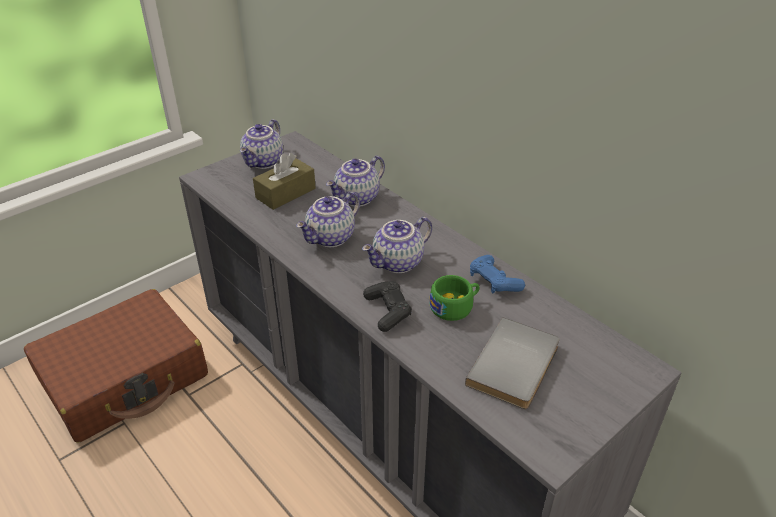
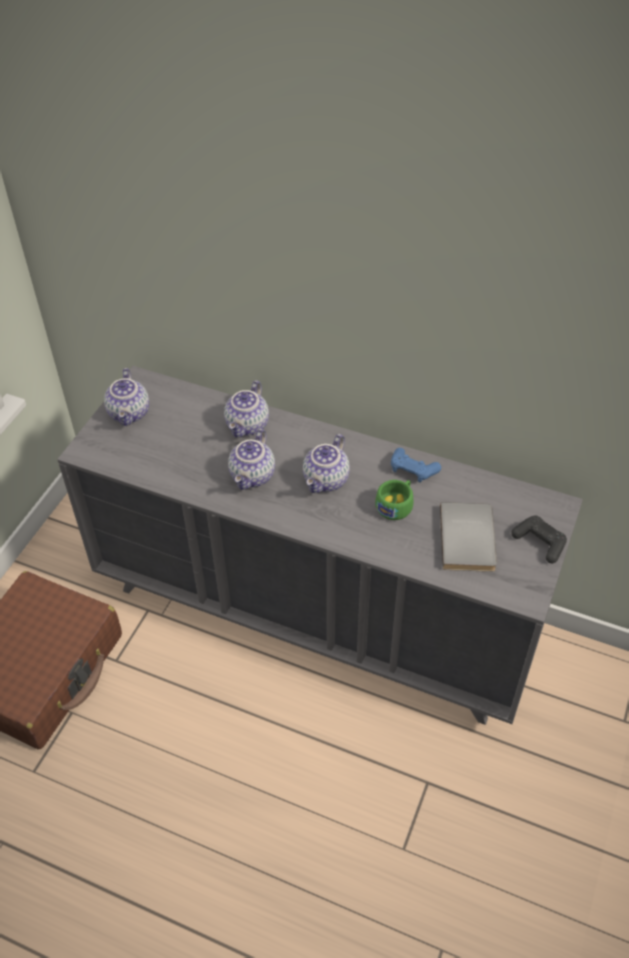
camera: 25 degrees left, 10 degrees up
brown tissue box [253,153,316,210] -> none
black game controller [363,281,412,332] -> black game controller moved to [511,515,567,563]

